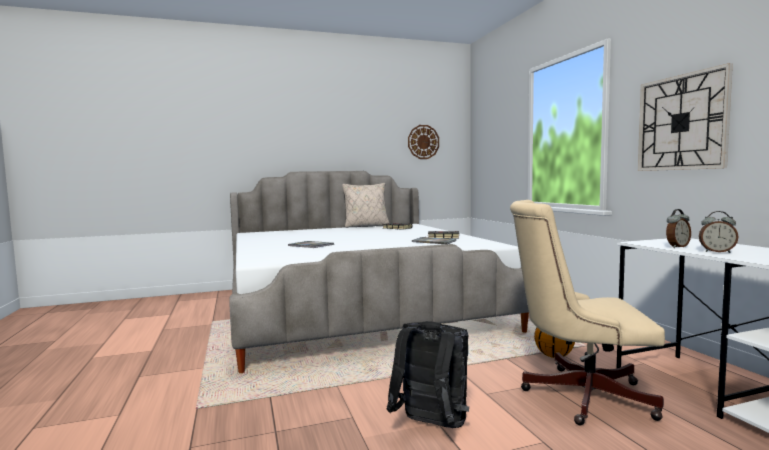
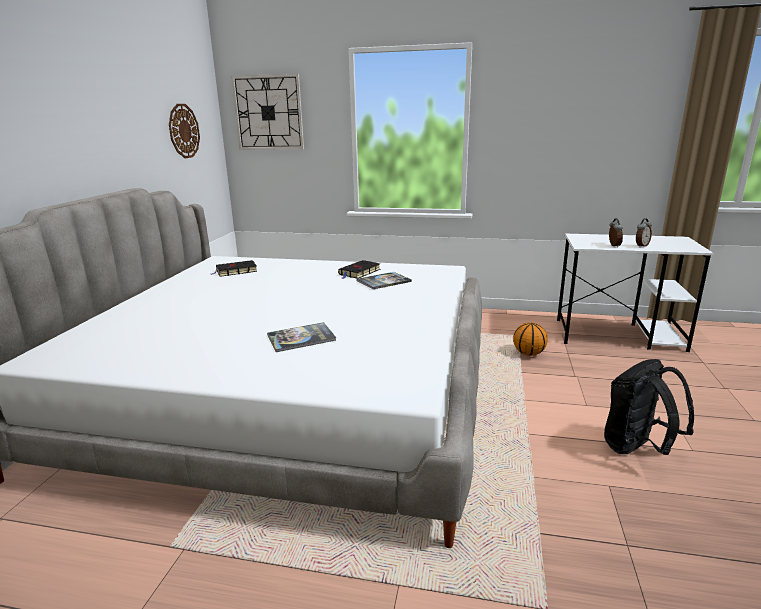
camera: 60 degrees left, 15 degrees up
beige pillow [343,183,389,228] -> none
beige office chair [510,200,665,425] -> none
wall clock [638,63,733,171] -> wall clock moved to [231,74,304,150]

